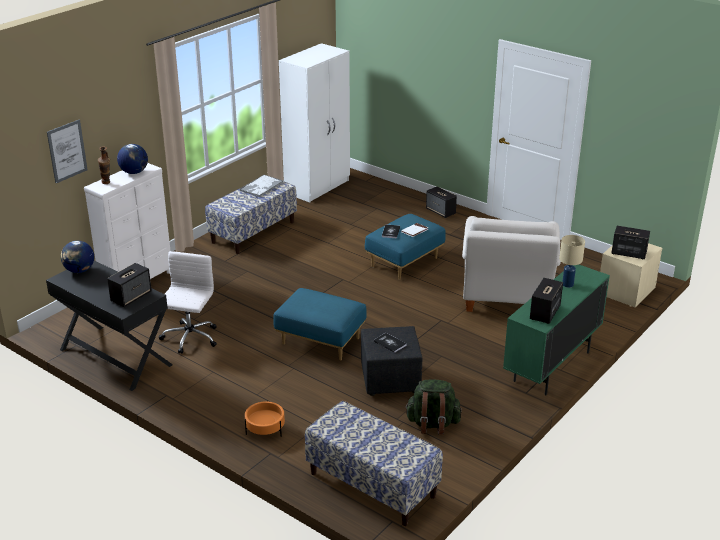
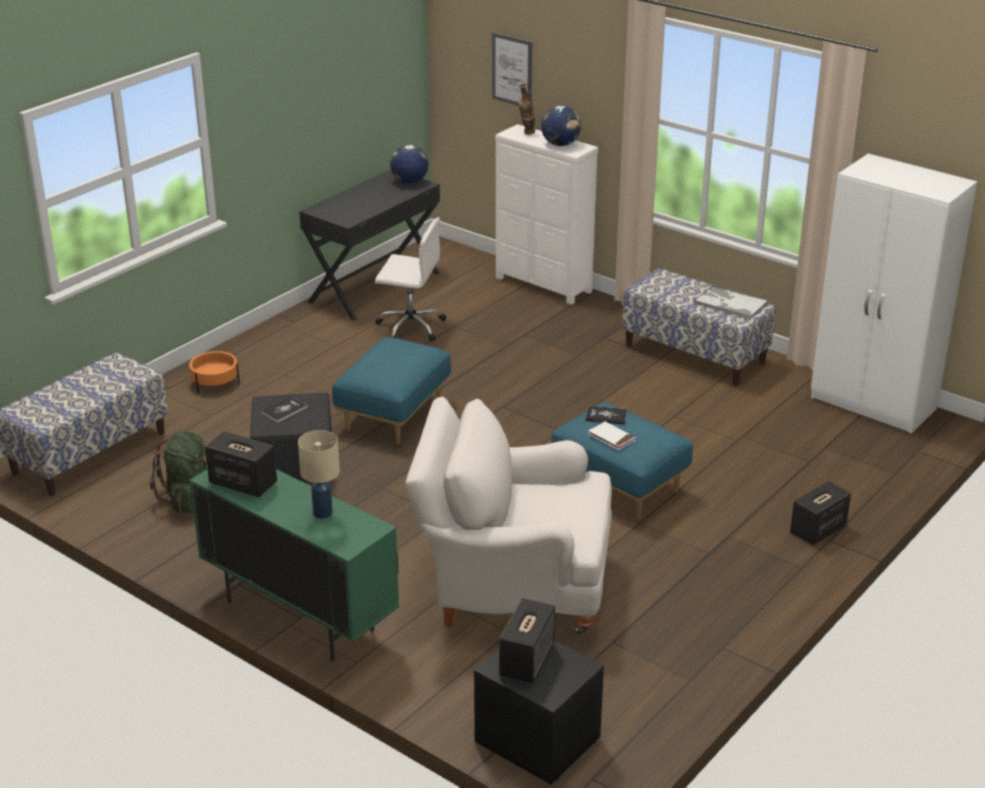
camera: 90 degrees right, 0 degrees up
speaker [107,263,152,307] -> none
beige nightstand [600,243,662,307] -> black nightstand [474,641,604,785]

